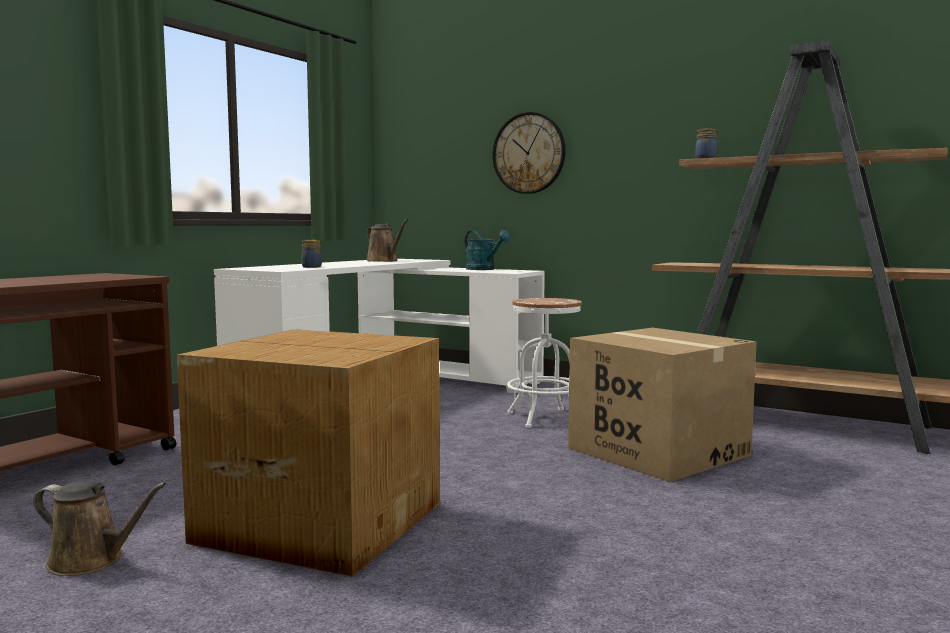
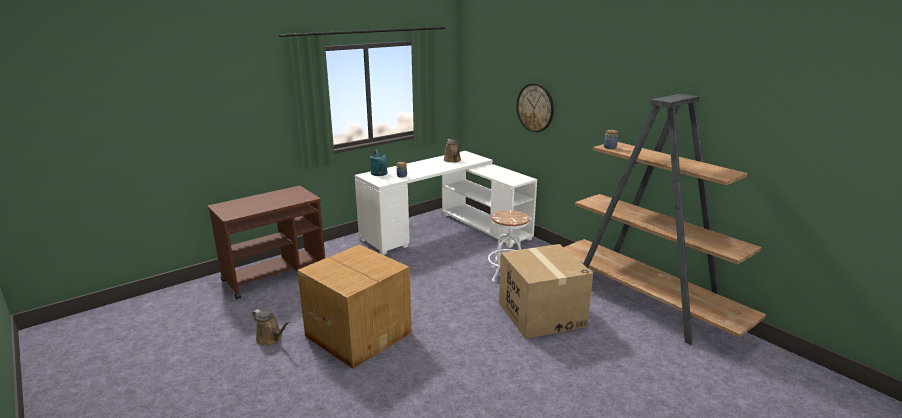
camera: 20 degrees right, 15 degrees up
turquoise watering can [464,230,510,270] -> turquoise watering can moved to [370,149,387,176]

